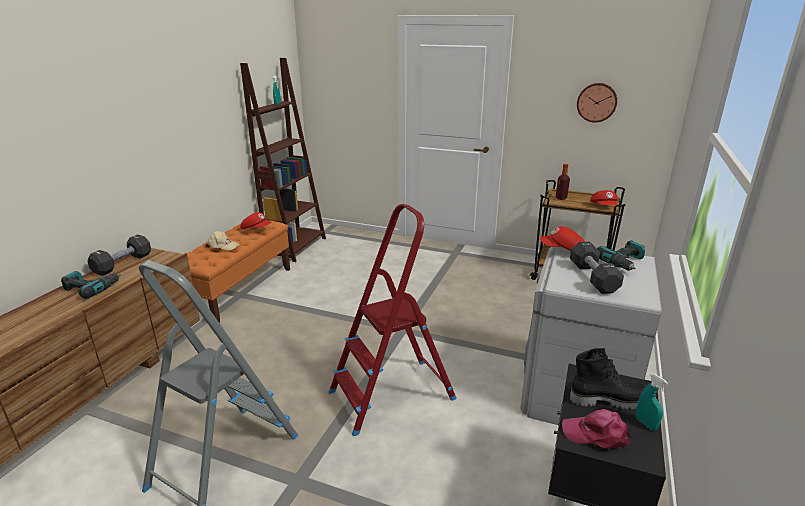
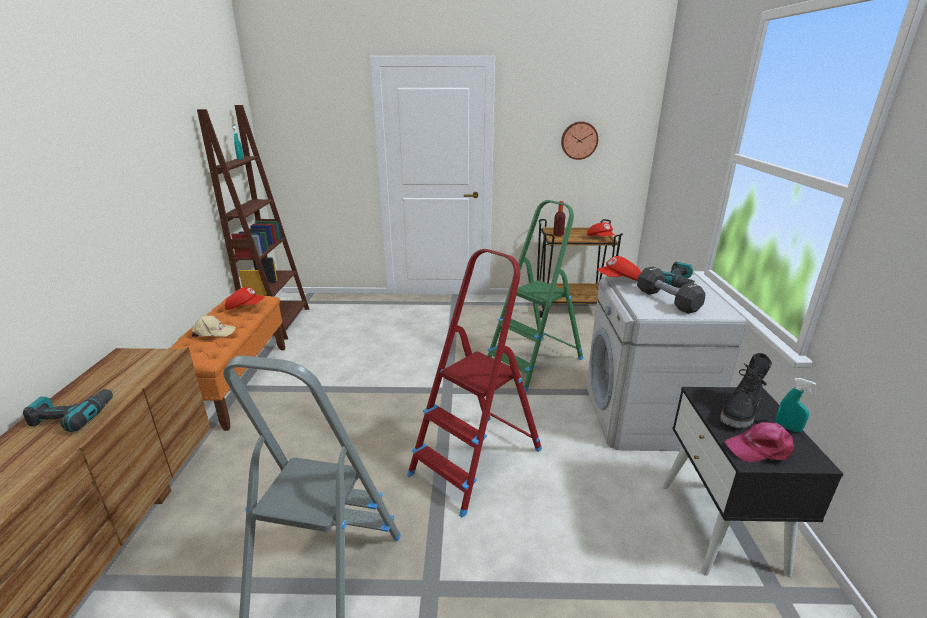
camera: 20 degrees left, 0 degrees up
black dumbbell [88,235,151,276] -> none
black boot [570,348,647,410] -> black boot turned 150 degrees clockwise [720,353,772,428]
none -> green step ladder [487,200,584,392]

